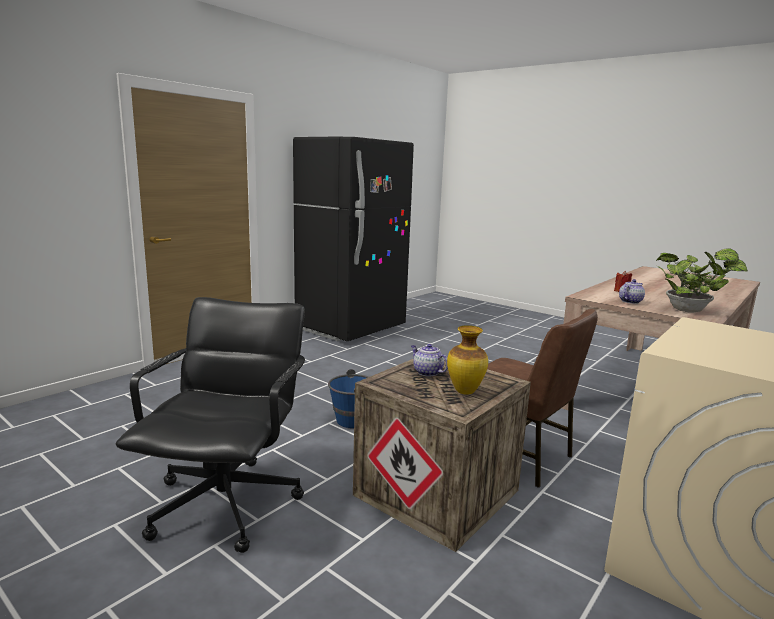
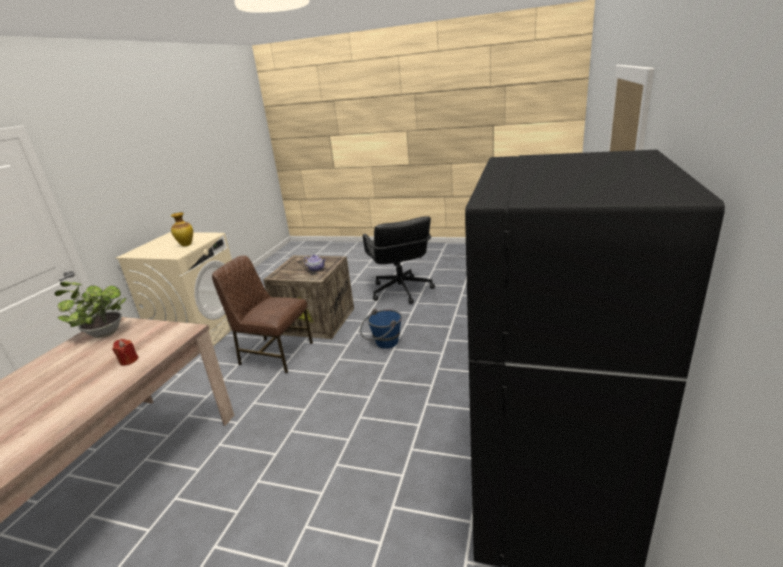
camera: 160 degrees right, 10 degrees up
vase [447,325,488,395] -> vase moved to [171,212,193,246]
teapot [619,279,645,304] -> none

